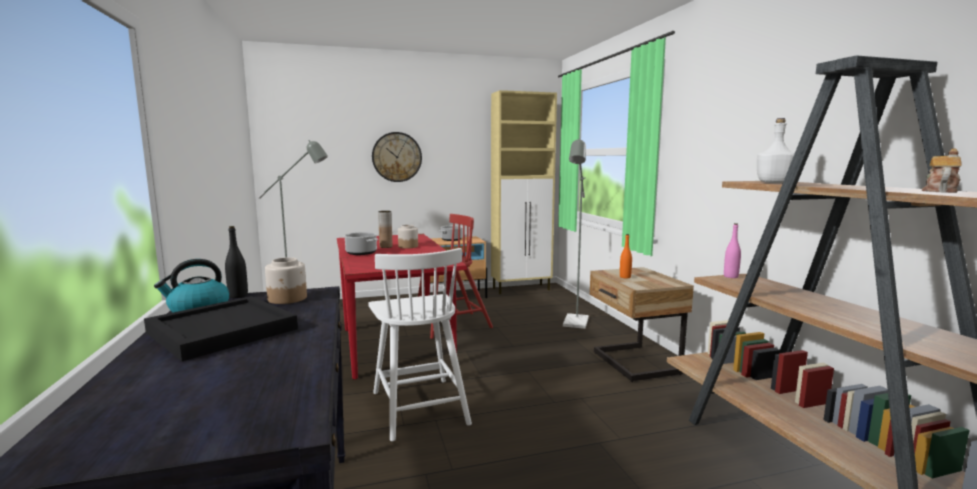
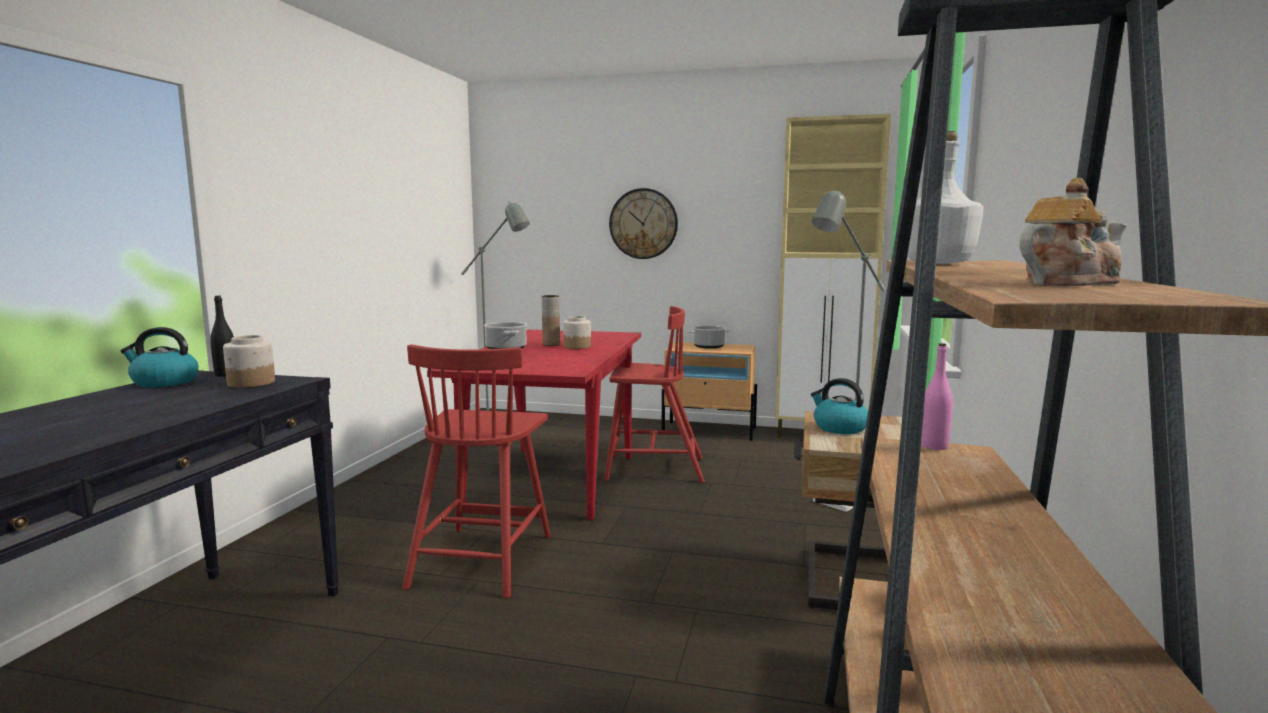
camera: 30 degrees right, 0 degrees up
black tray [144,296,298,361] -> none
white chair [368,248,472,441] -> red chair [402,344,551,598]
orange bottle [620,234,632,279] -> kettle [811,378,868,434]

